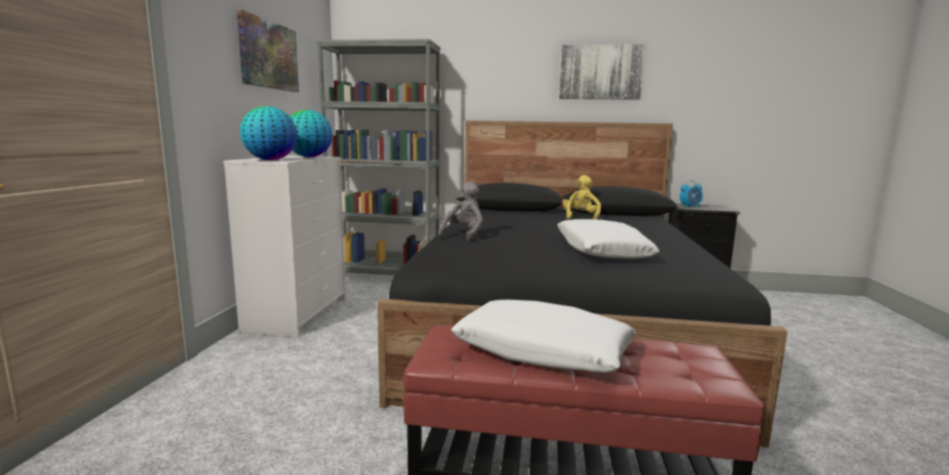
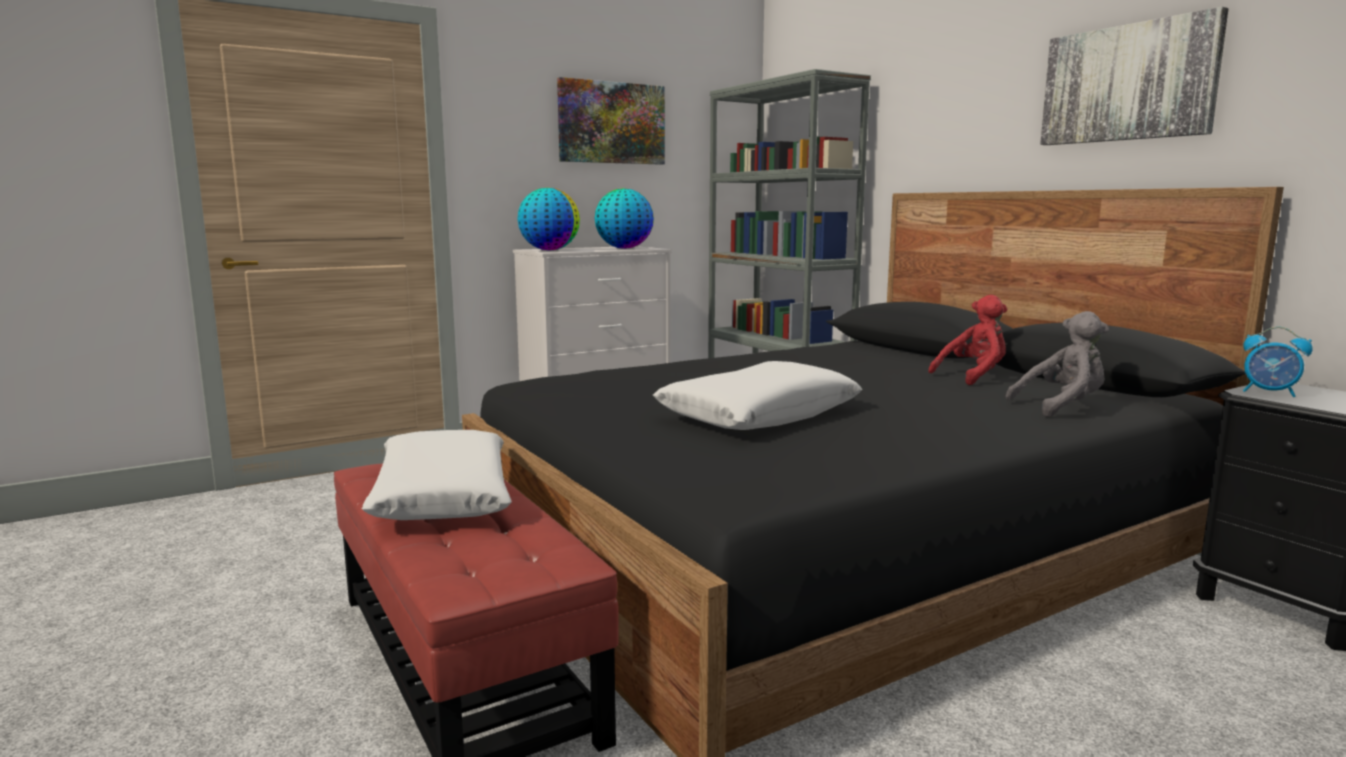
camera: 50 degrees right, 0 degrees up
grey plush toy [438,182,483,242] -> grey plush toy moved to [1006,311,1109,417]
yellow plush toy [563,175,601,220] -> red plush toy [928,295,1007,385]

